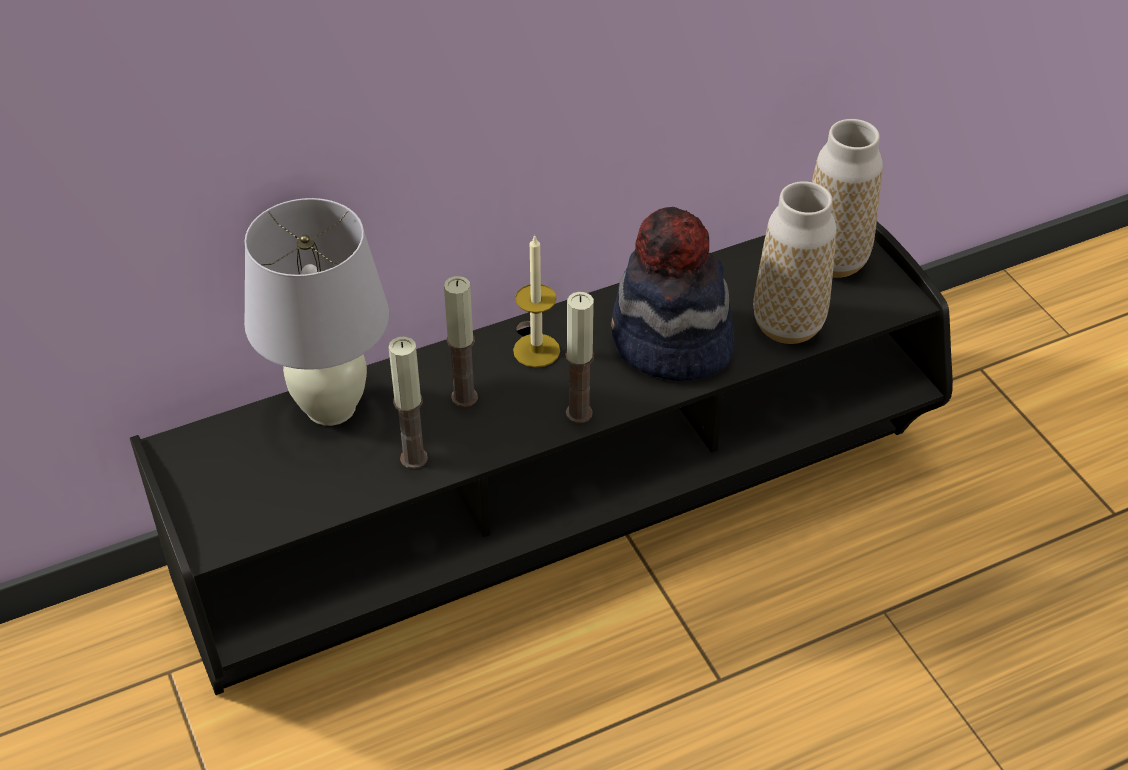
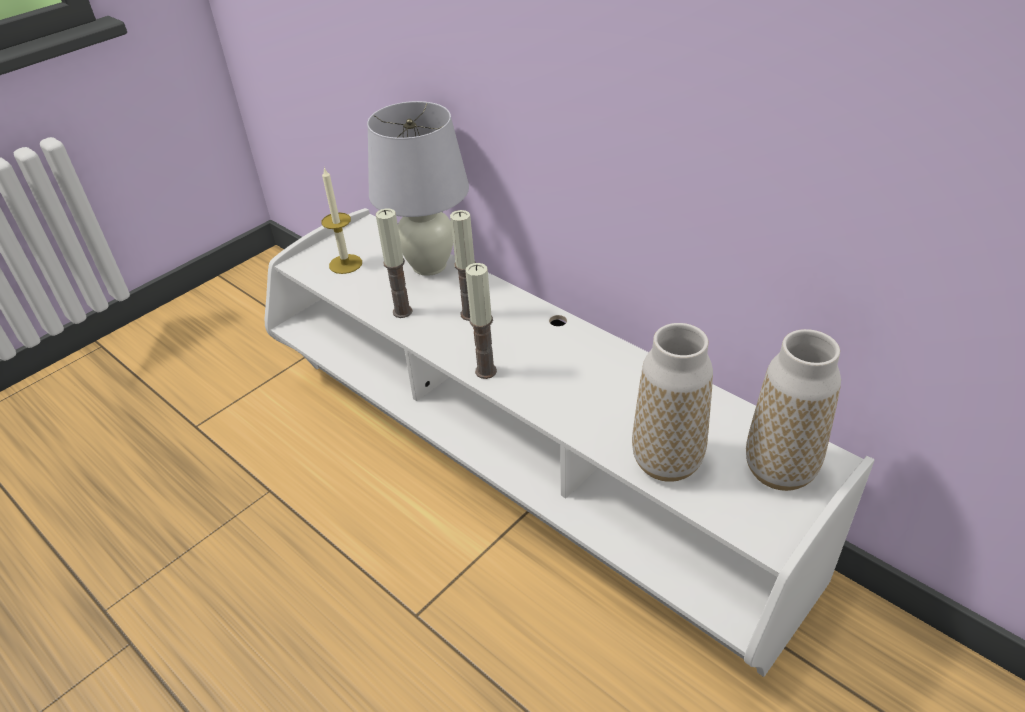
camera: 70 degrees right, 5 degrees down
black tv stand [130,221,953,695] -> white tv stand [265,208,874,677]
candle [513,234,560,368] -> candle moved to [321,167,362,274]
hat [611,207,734,381] -> none

